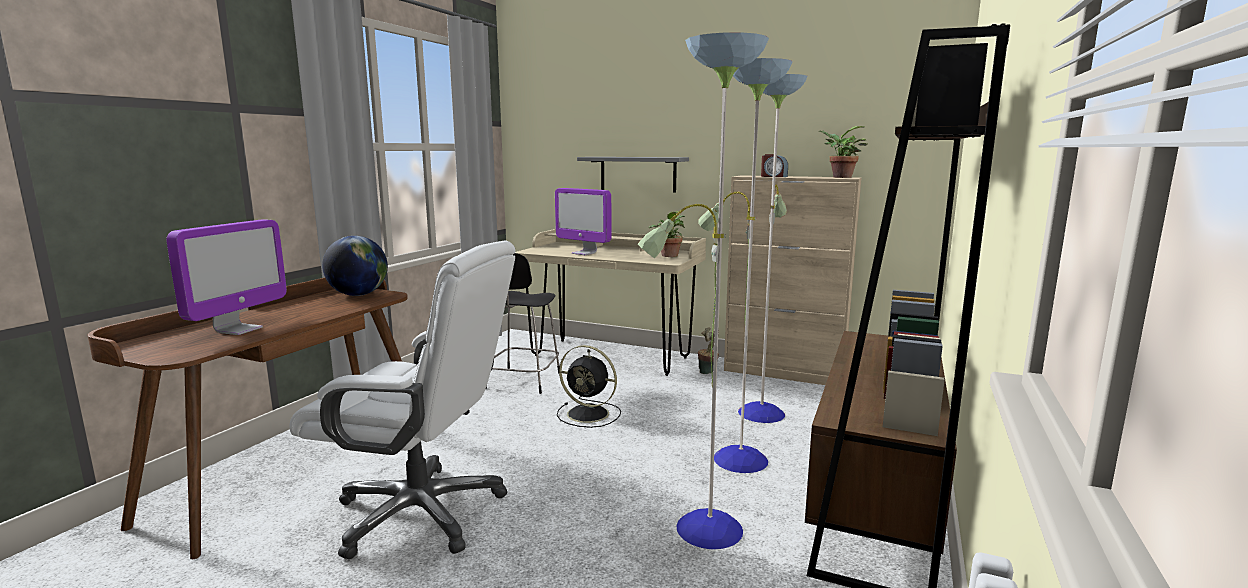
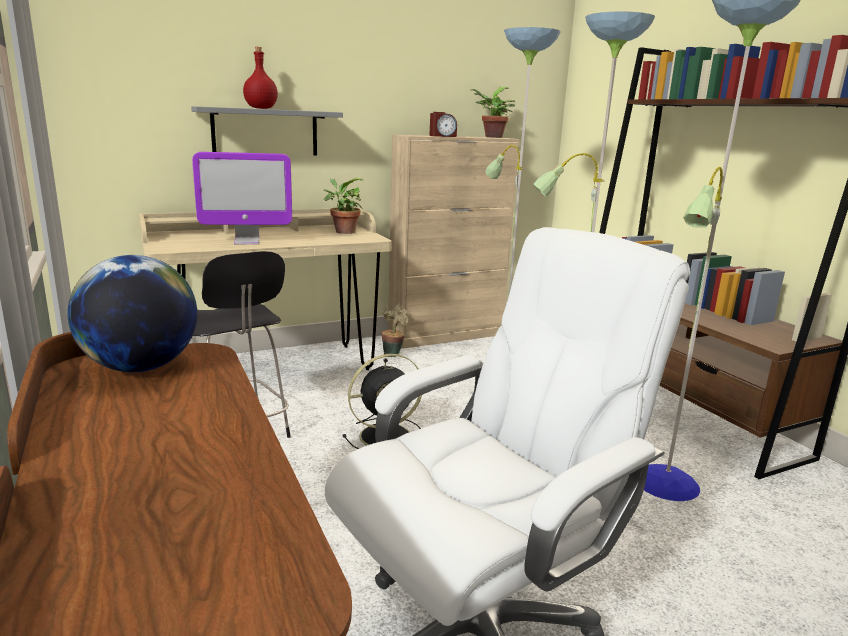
camera: 50 degrees left, 5 degrees up
monitor [166,219,287,335] -> none
none -> red bottle [243,47,278,109]

